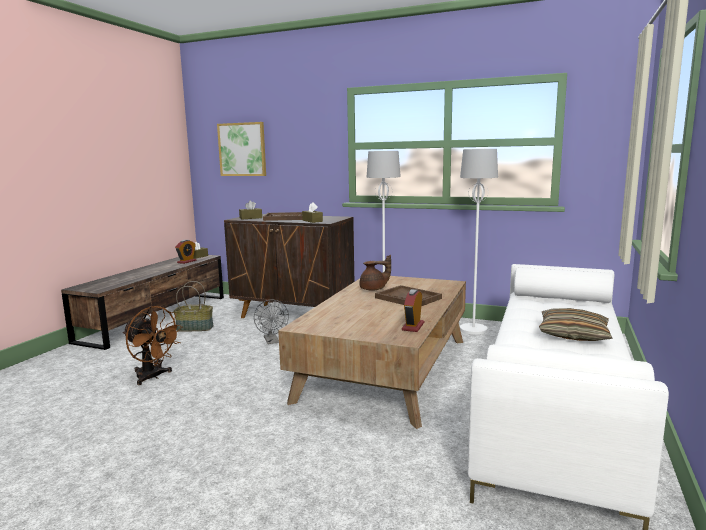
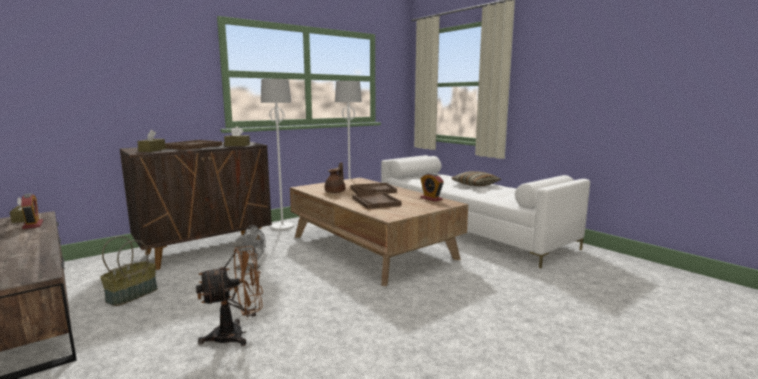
camera: 60 degrees left, 0 degrees up
picture [217,122,266,176] -> none
none -> brown tray [353,192,402,209]

